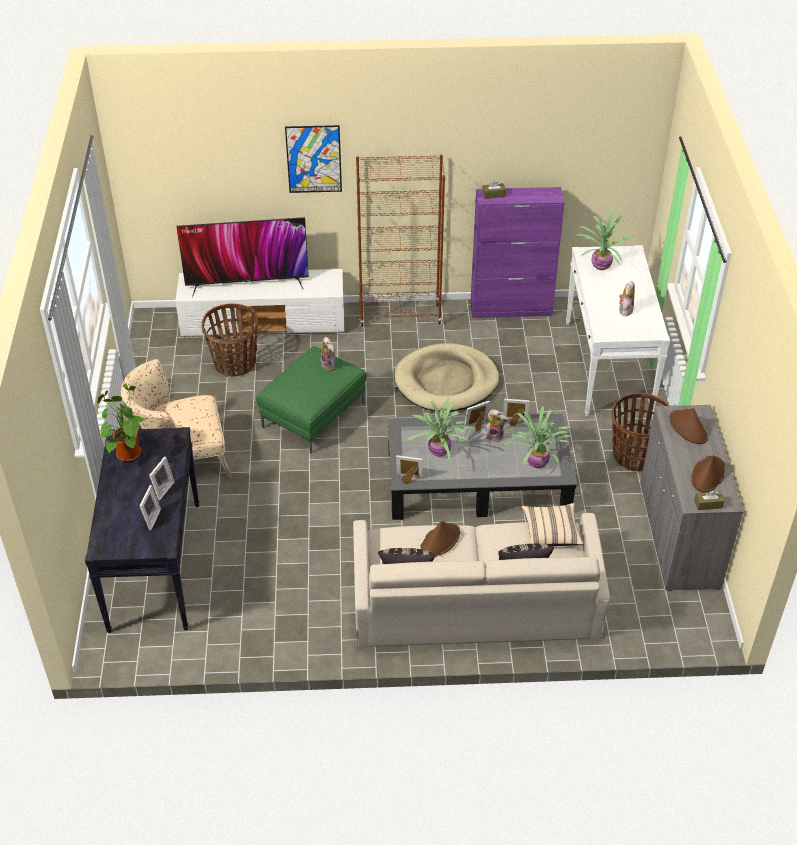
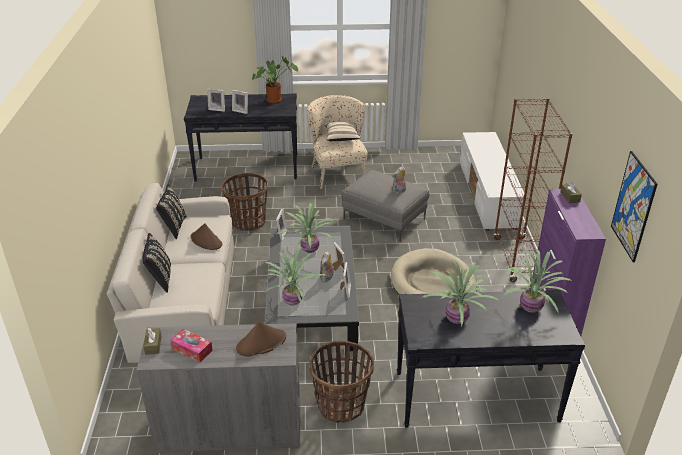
camera: 90 degrees right, 10 degrees down
television [177,217,309,297] -> none
basket [201,304,259,377] -> basket moved to [222,173,268,231]
green ottoman [256,346,367,454] -> grey ottoman [341,170,429,242]
picture [285,125,342,193] -> picture moved to [611,151,657,263]
beige pillow [521,503,583,546] -> beige pillow moved to [325,122,361,142]
white console table [566,245,670,416] -> black console table [397,290,585,428]
plush toy [619,281,635,316] -> potted plant [421,260,500,327]
brown hat [691,455,725,492] -> tissue box [170,329,213,362]

